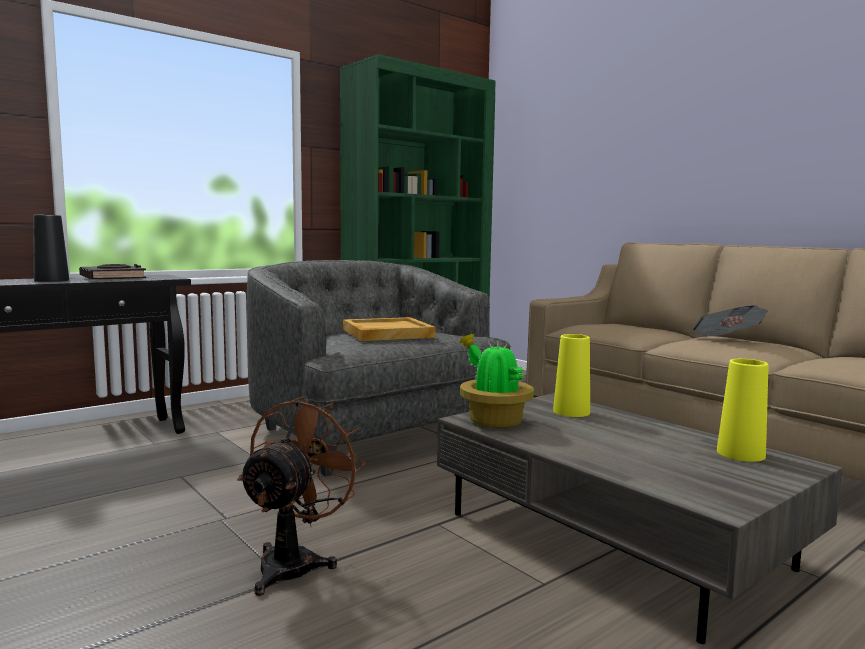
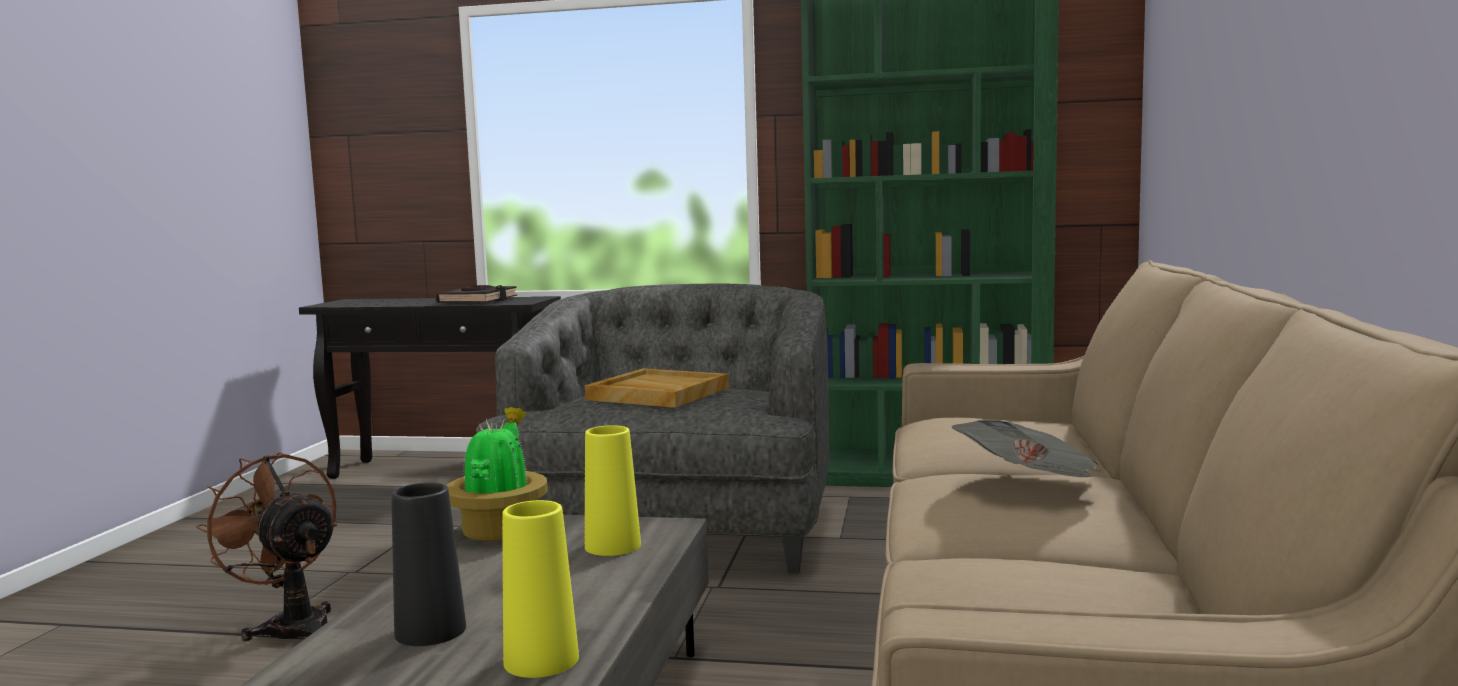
camera: 50 degrees right, 0 degrees up
black vase [33,215,69,282] -> black vase moved to [391,483,466,646]
brown fan [237,397,366,596] -> brown fan turned 120 degrees counterclockwise [196,452,338,641]

